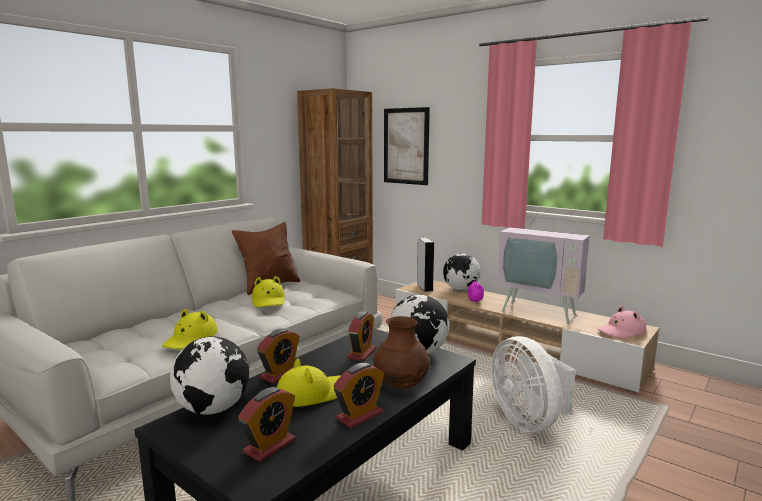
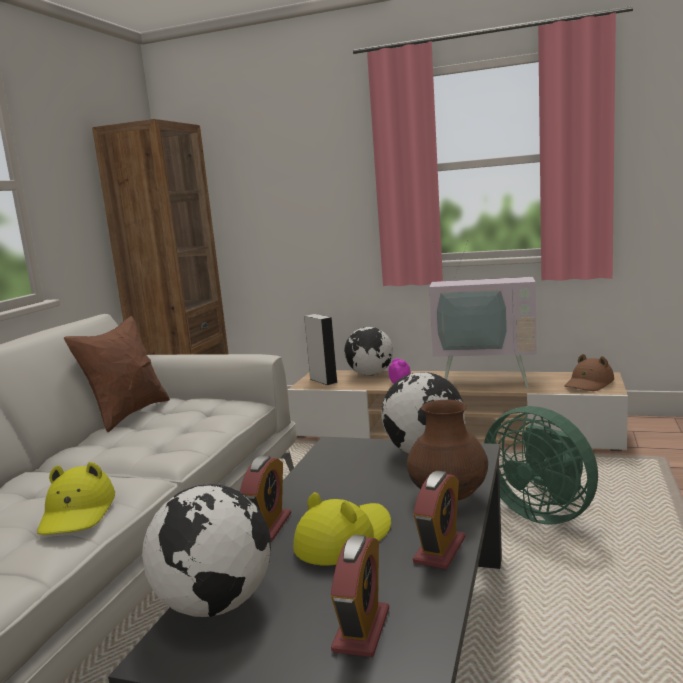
camera: 20 degrees left, 0 degrees up
yellow hat [252,276,285,307] -> none
alarm clock [347,311,376,361] -> none
picture [384,107,430,185] -> none
white fan [491,336,576,432] -> green fan [484,406,598,525]
pink hat [597,306,646,338] -> brown hat [564,354,614,391]

